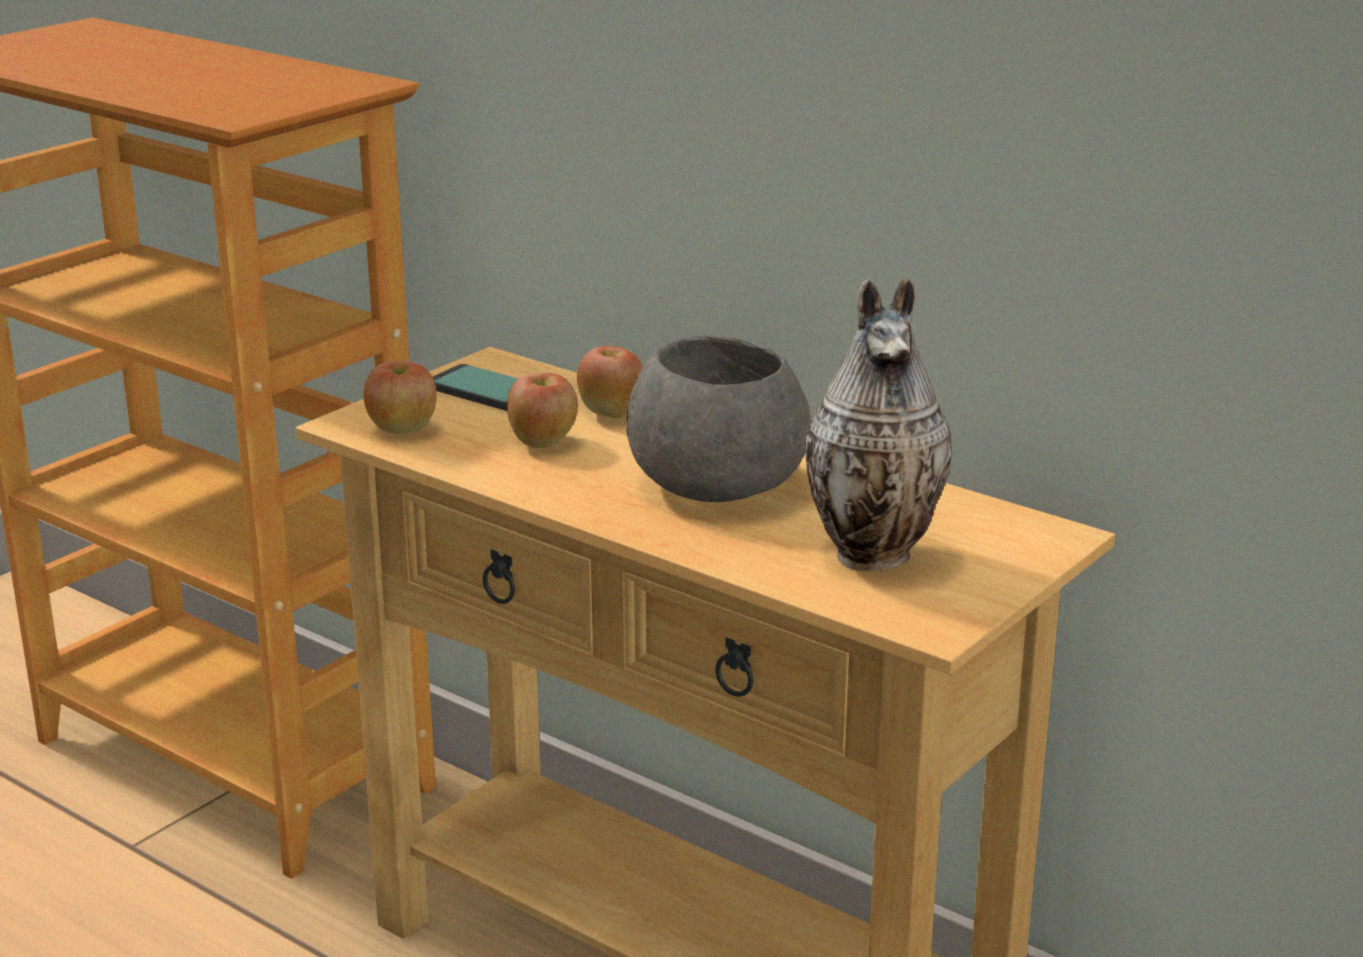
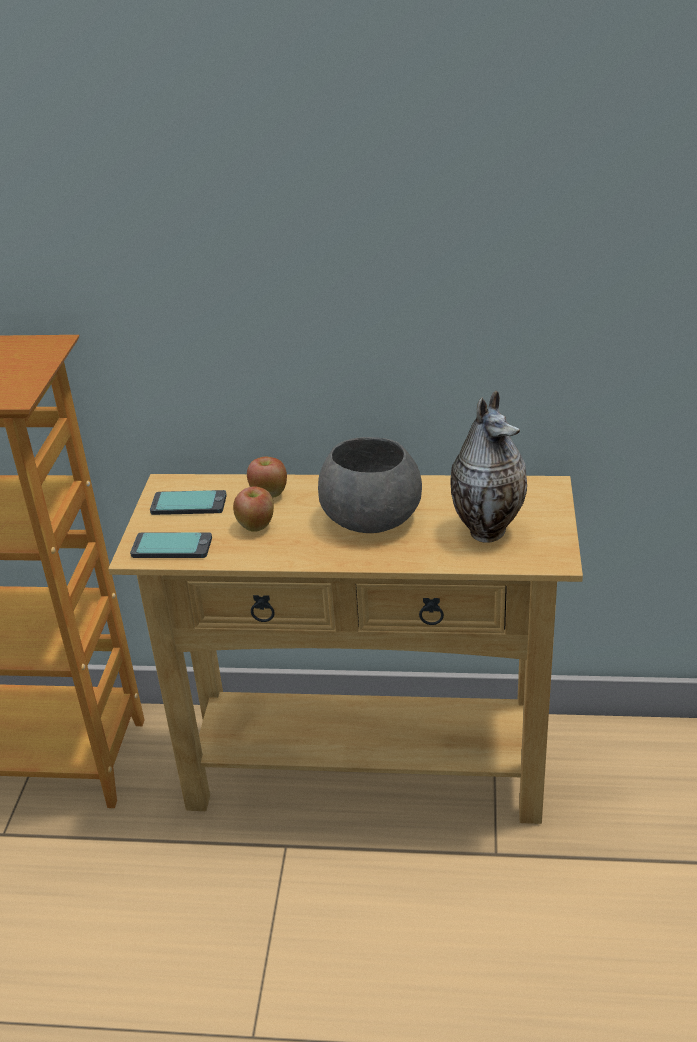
camera: 30 degrees left, 10 degrees up
apple [363,361,437,434] -> phone [130,532,212,558]

